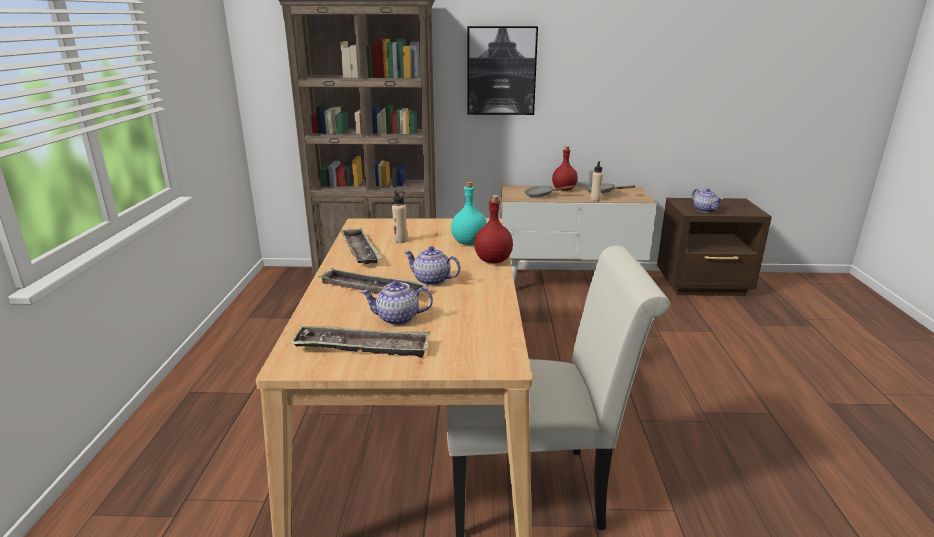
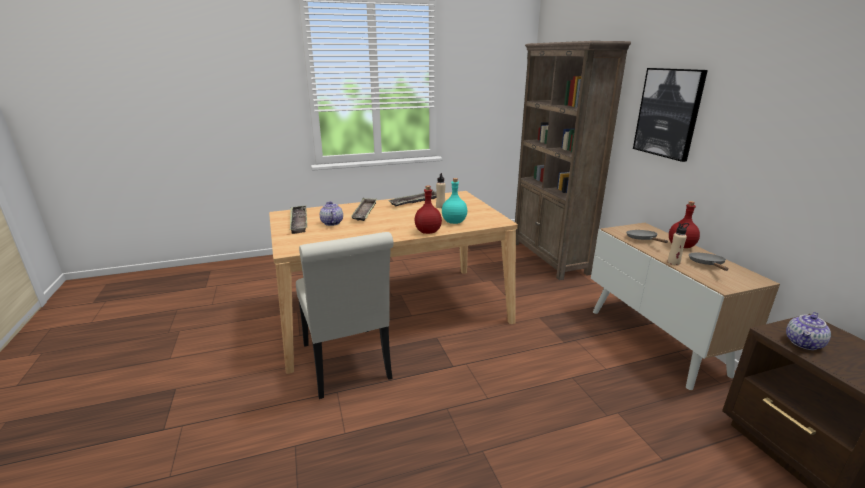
camera: 70 degrees right, 0 degrees up
teapot [404,246,461,286] -> none

